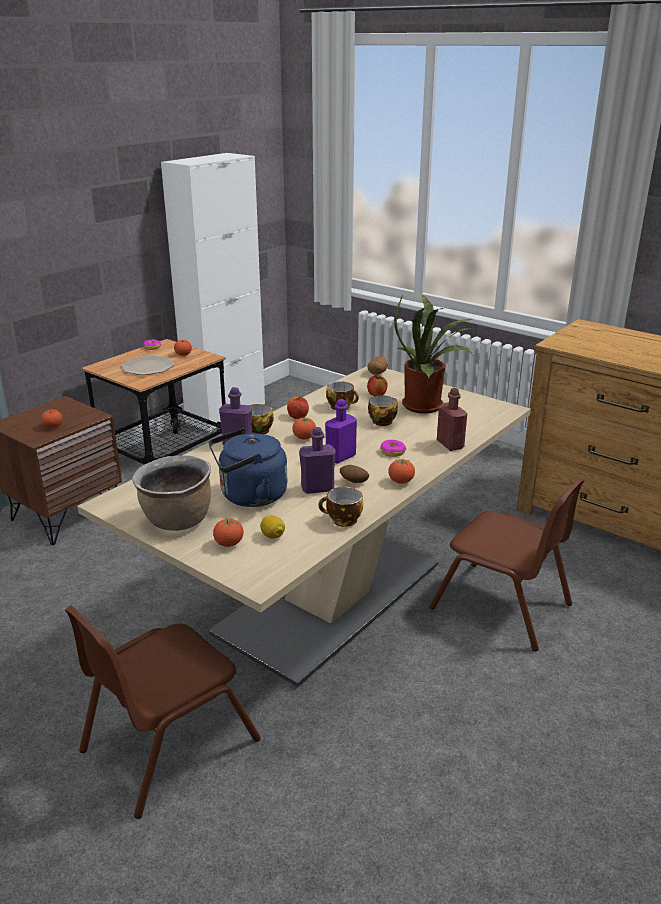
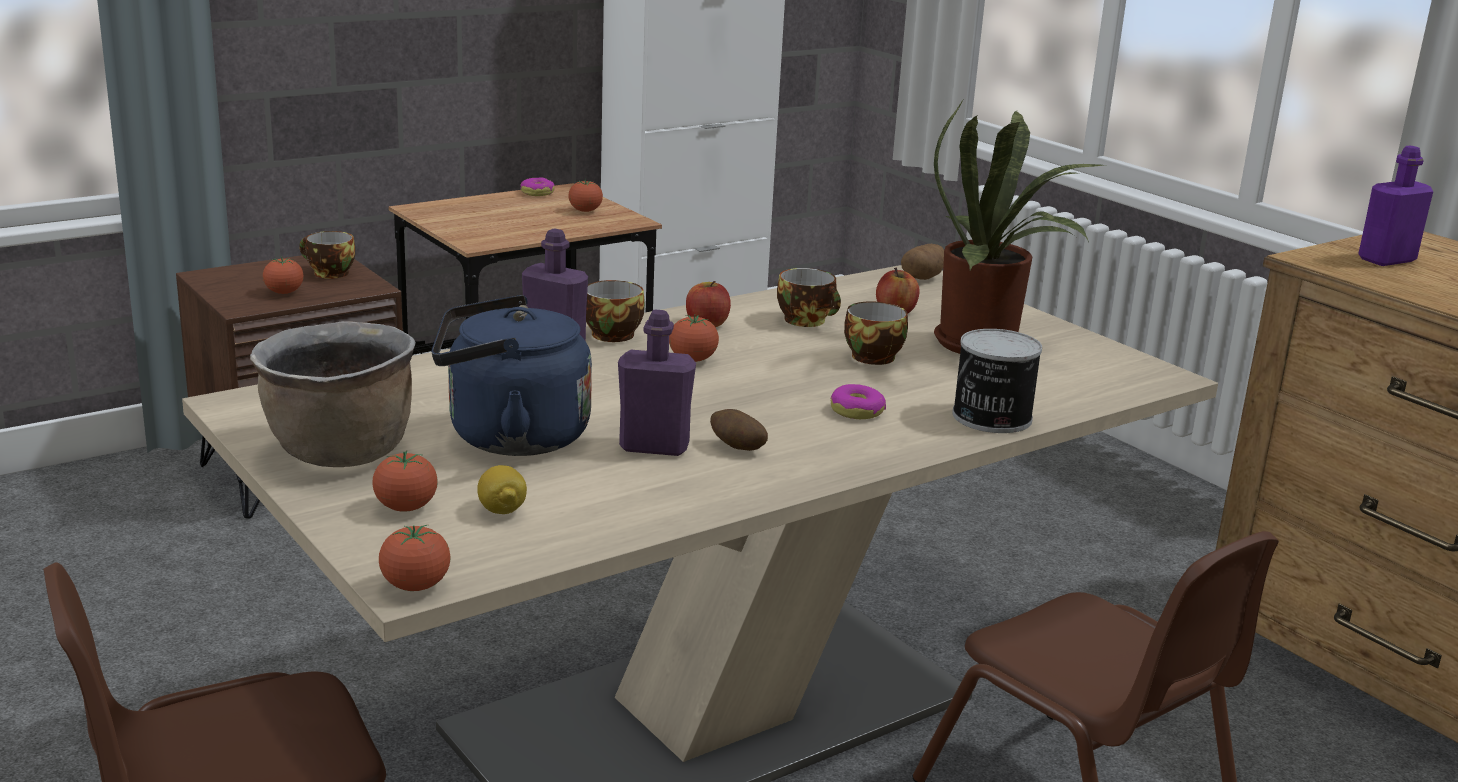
camera: 15 degrees right, 5 degrees down
plate [121,355,175,375] -> none
cup [318,487,363,527] -> cup moved to [299,231,355,279]
purple bottle [325,399,357,463] -> purple bottle moved to [1358,146,1433,266]
tomato [388,458,415,484] -> tomato moved to [379,525,451,591]
red bottle [437,388,468,451] -> can [952,329,1042,433]

